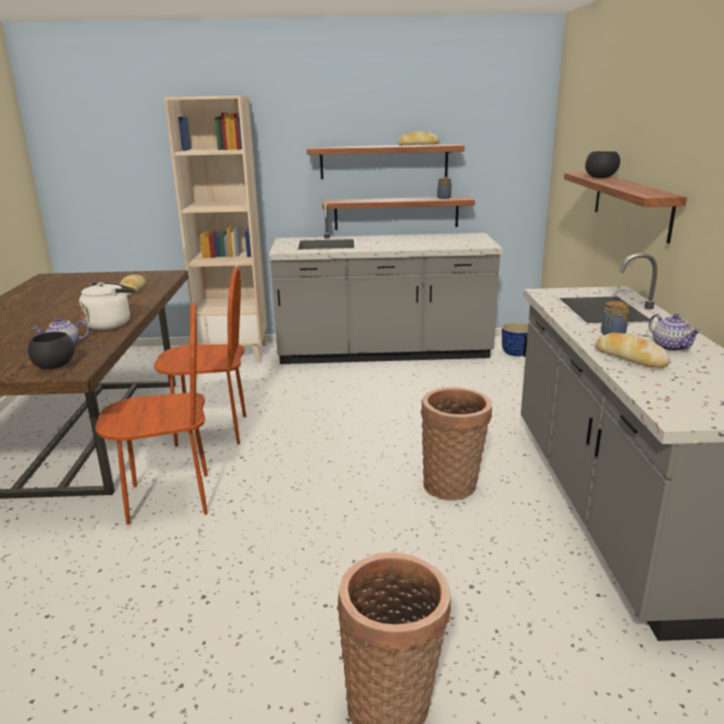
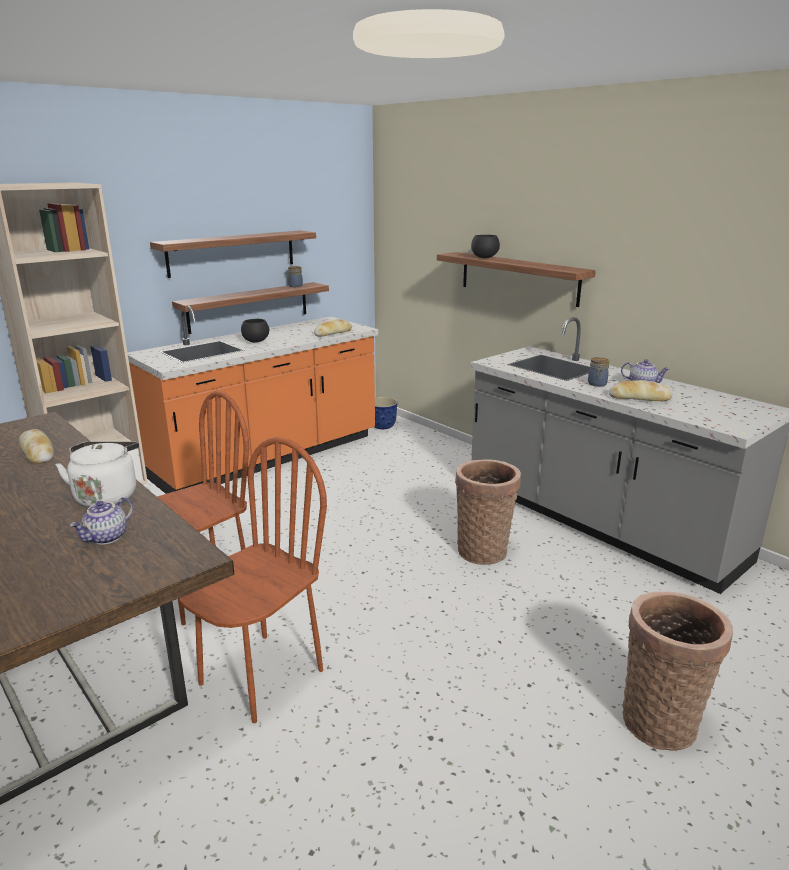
camera: 40 degrees left, 0 degrees up
black bowl [28,332,75,369] -> black bowl moved to [241,319,269,343]
grey counter [269,204,503,364] -> orange counter [128,306,378,494]
bread [397,131,440,146] -> bread moved to [314,319,352,337]

